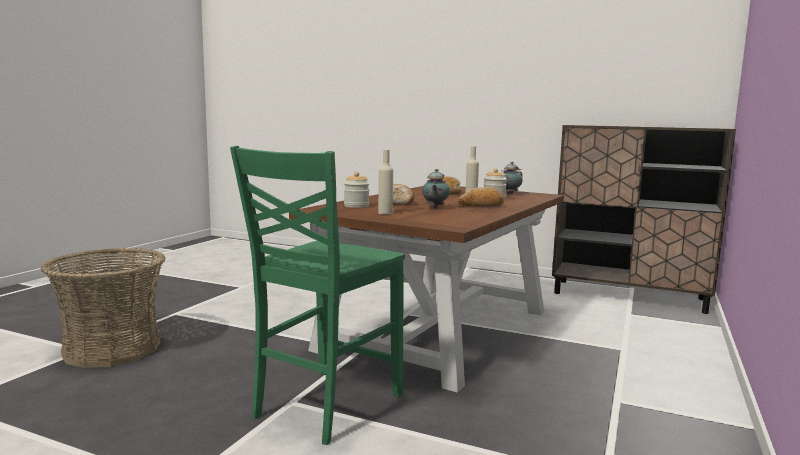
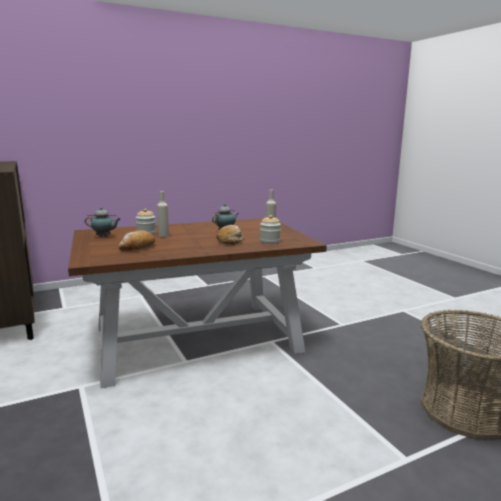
camera: 140 degrees left, 5 degrees up
green chair [230,146,405,445] -> none
bread [458,187,504,206] -> none

